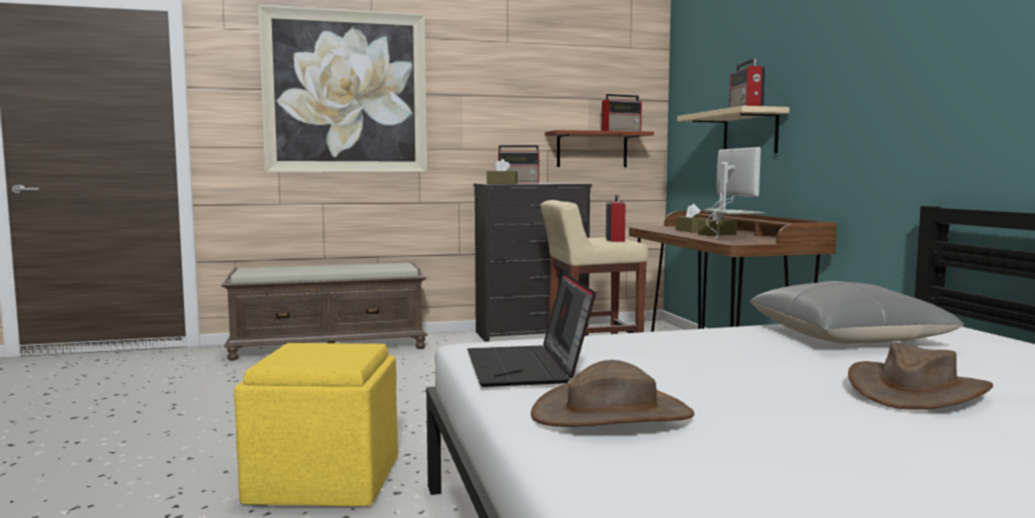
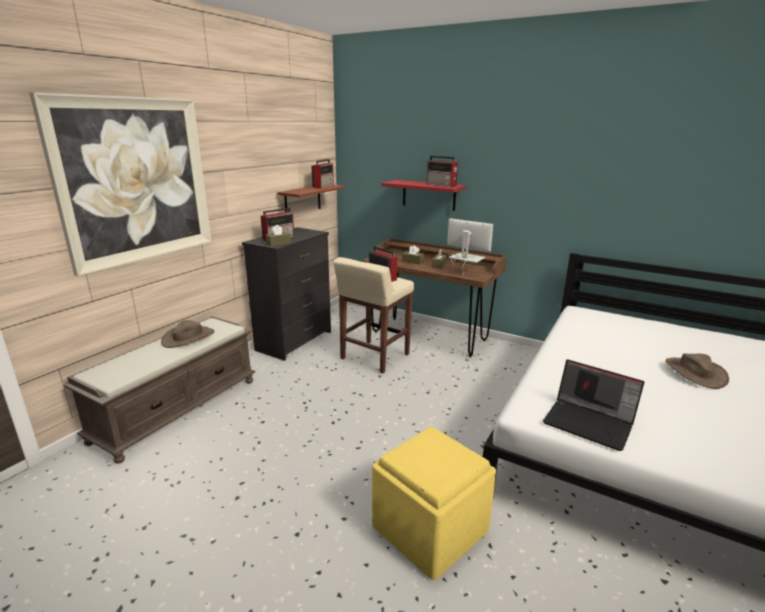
camera: 45 degrees left, 15 degrees up
brown hat [531,360,694,427] -> brown hat moved to [161,320,214,348]
beige shelf [677,106,790,153] -> red shelf [381,180,466,211]
grey pillow [750,281,964,344] -> none

